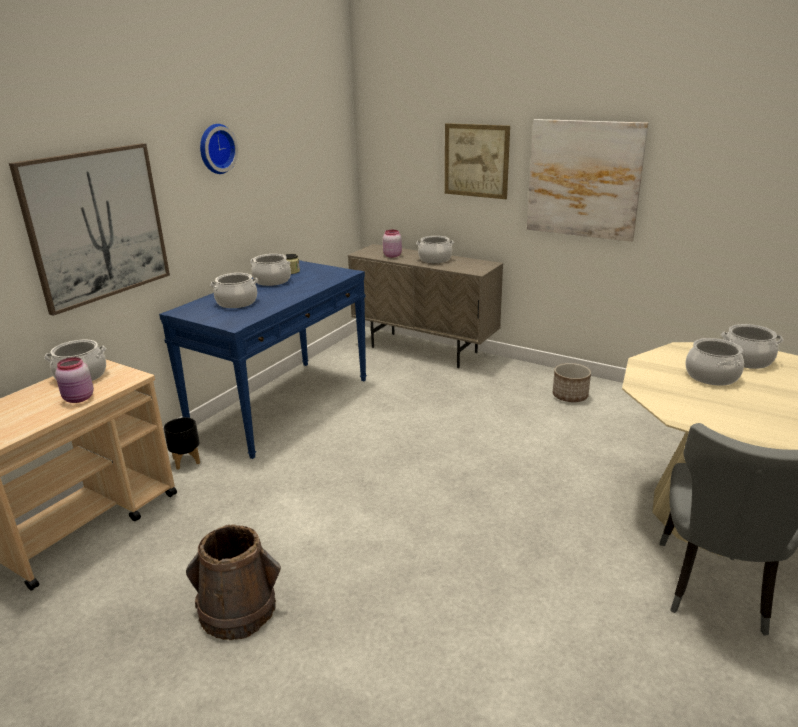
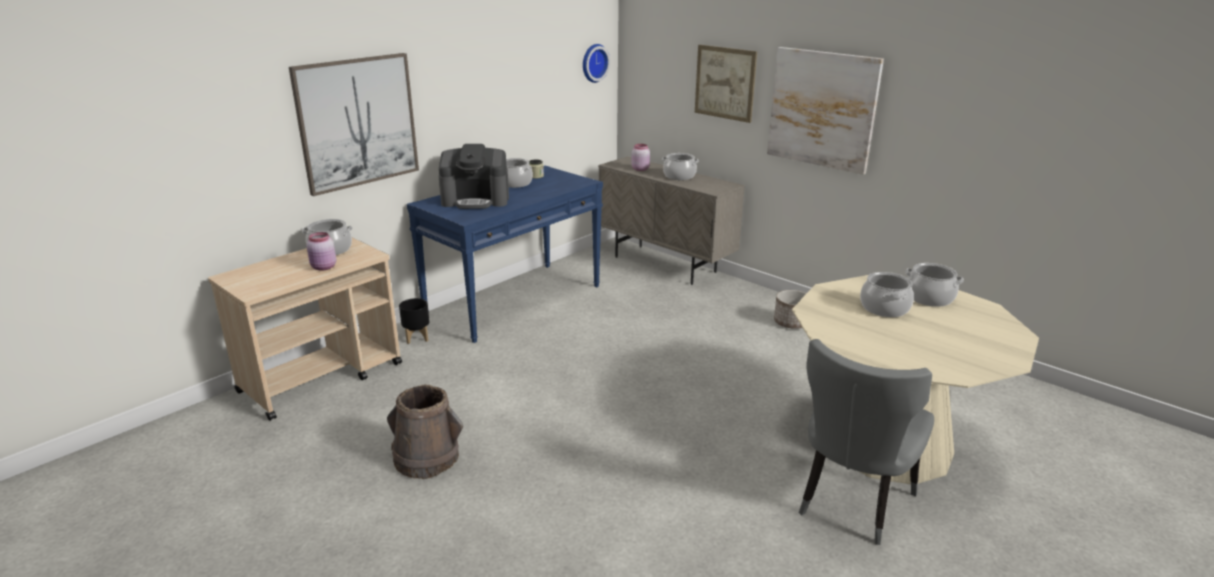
camera: 10 degrees right, 0 degrees up
wall clock [200,124,238,174] -> wall clock moved to [583,44,610,83]
cooking pot [210,273,258,308] -> coffee machine [438,144,509,209]

